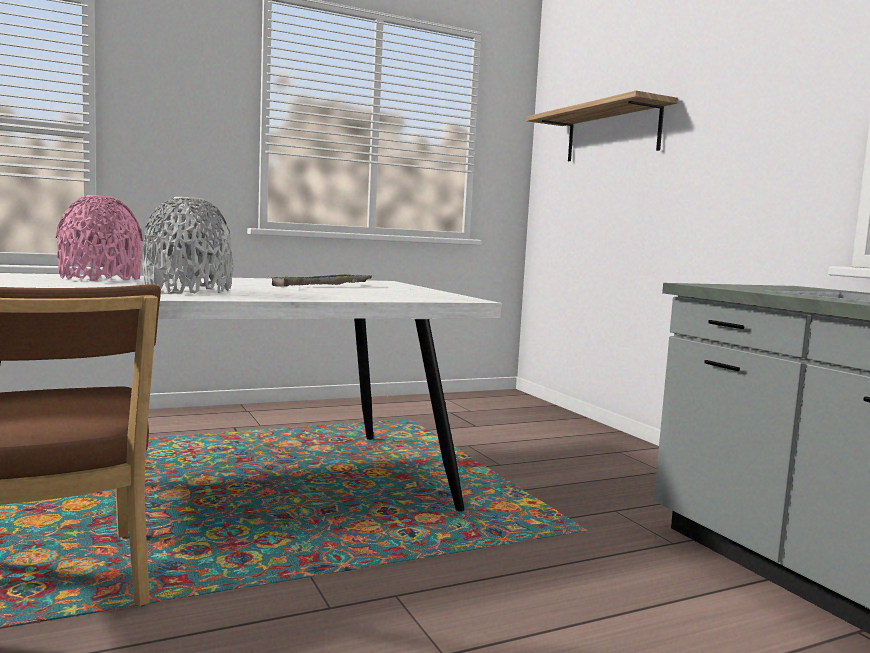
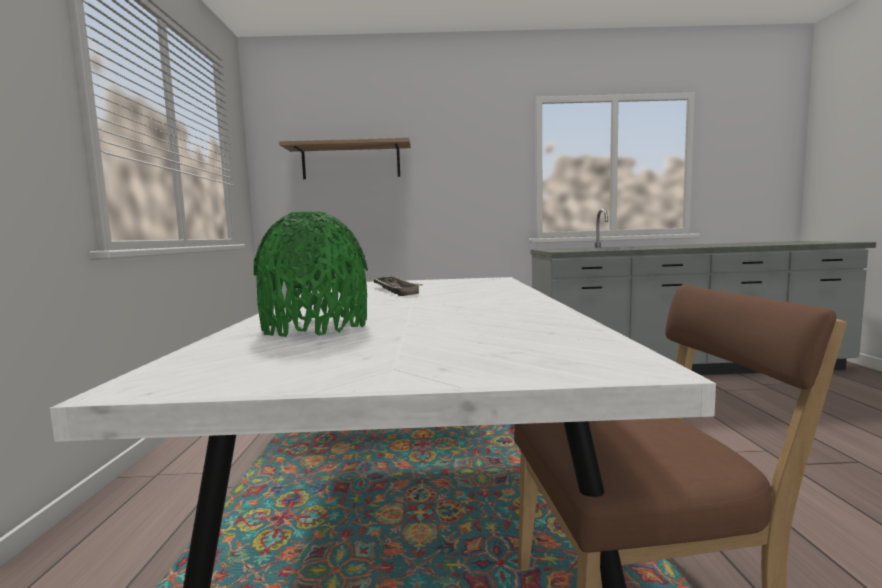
camera: 65 degrees left, 0 degrees up
pink vase [55,195,143,281] -> green vase [254,211,368,337]
grey vase [143,197,233,293] -> none

